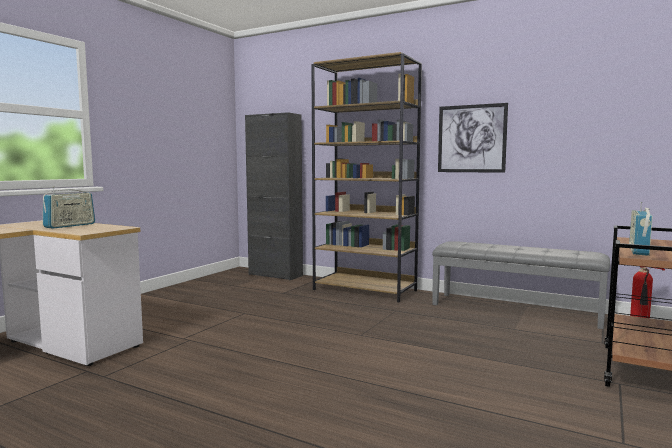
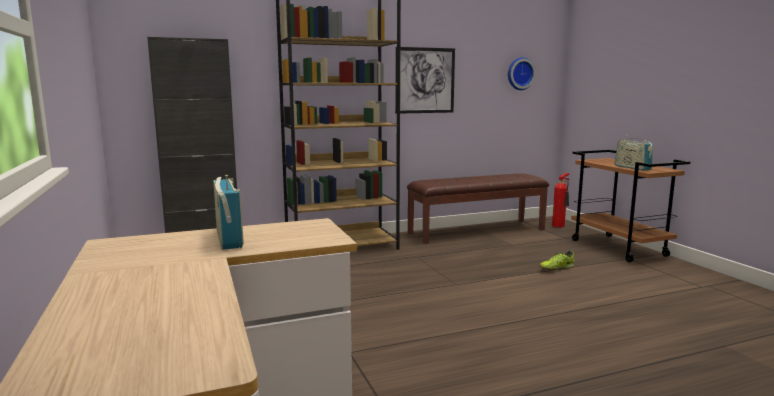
camera: 50 degrees left, 5 degrees up
grey bench [432,241,610,329] -> brown bench [407,173,549,244]
none -> wall clock [508,57,536,90]
none -> shoe [539,250,574,270]

